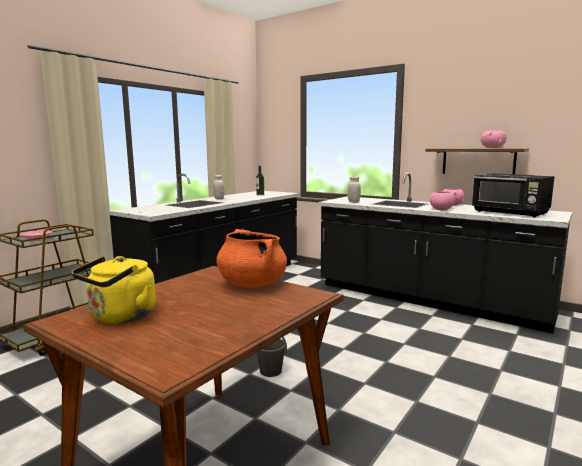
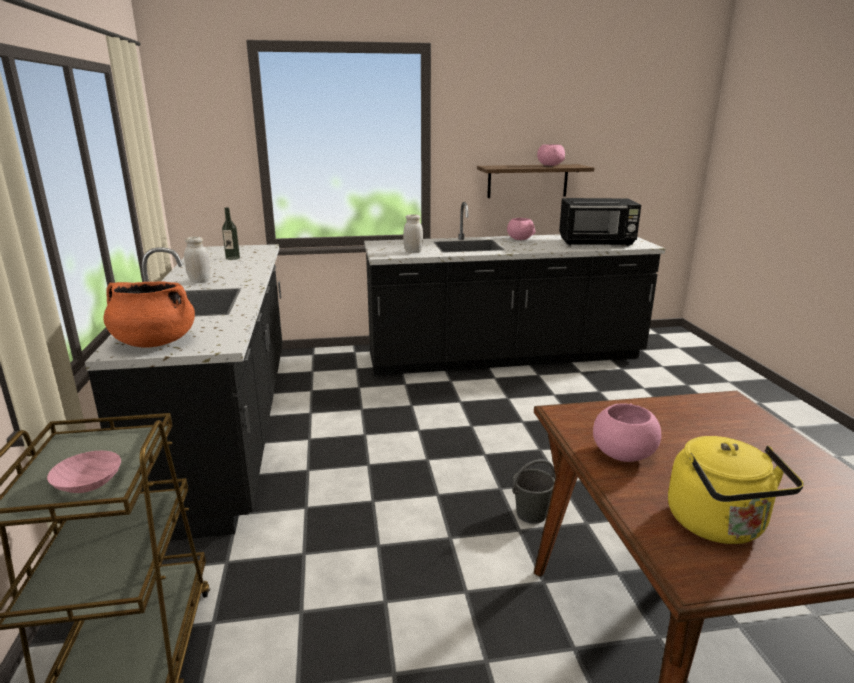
camera: 45 degrees left, 10 degrees up
orange cooking pot [216,229,287,288] -> orange cooking pot moved to [104,282,195,347]
pink bowl [430,191,455,210] -> pink bowl moved to [593,403,661,462]

